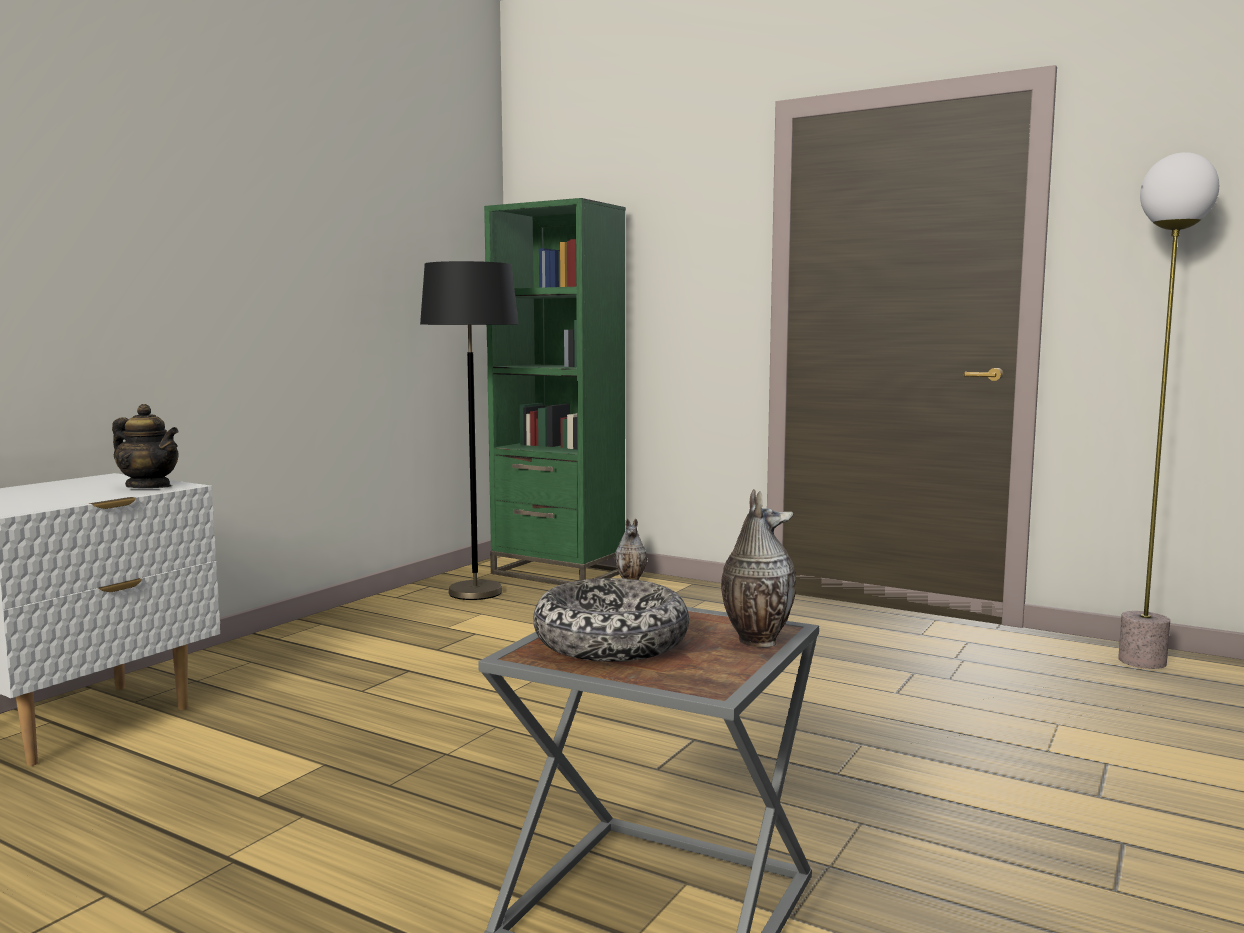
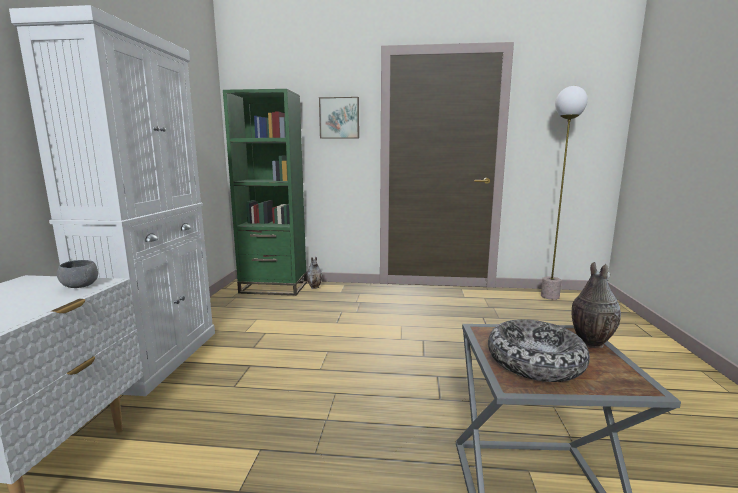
camera: 25 degrees left, 5 degrees up
teapot [112,404,179,488] -> grey bowl [57,260,98,288]
black floor lamp [420,261,519,600] -> none
none -> white cabinet [9,5,215,396]
none -> picture [319,97,359,139]

